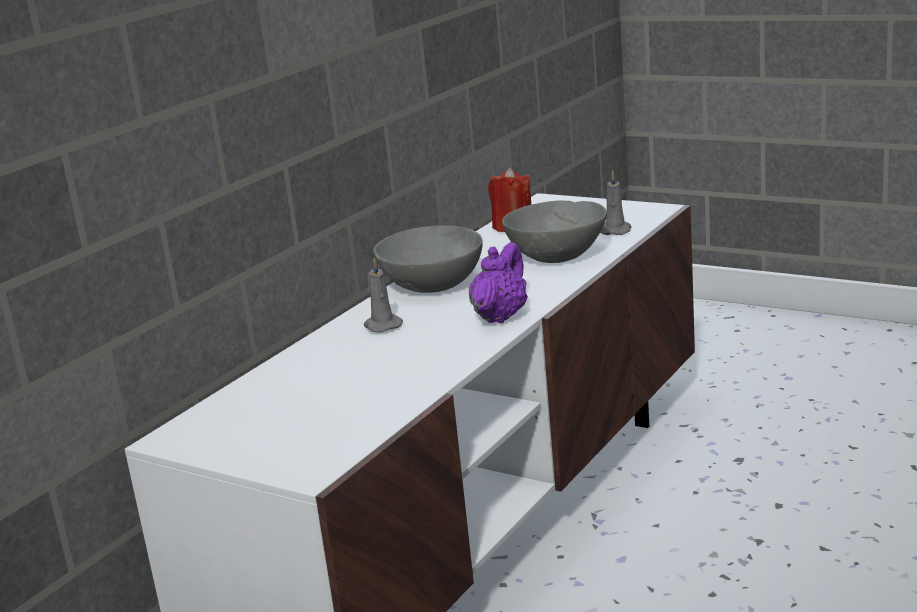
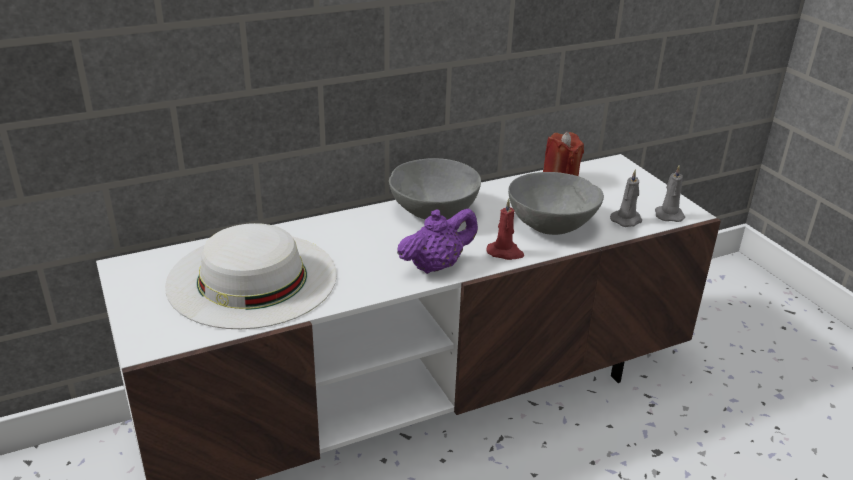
camera: 30 degrees right, 10 degrees up
grey candle [364,258,403,333] -> grey candle moved to [655,165,685,222]
none -> white hat [165,223,337,329]
none -> red candle [486,199,524,260]

